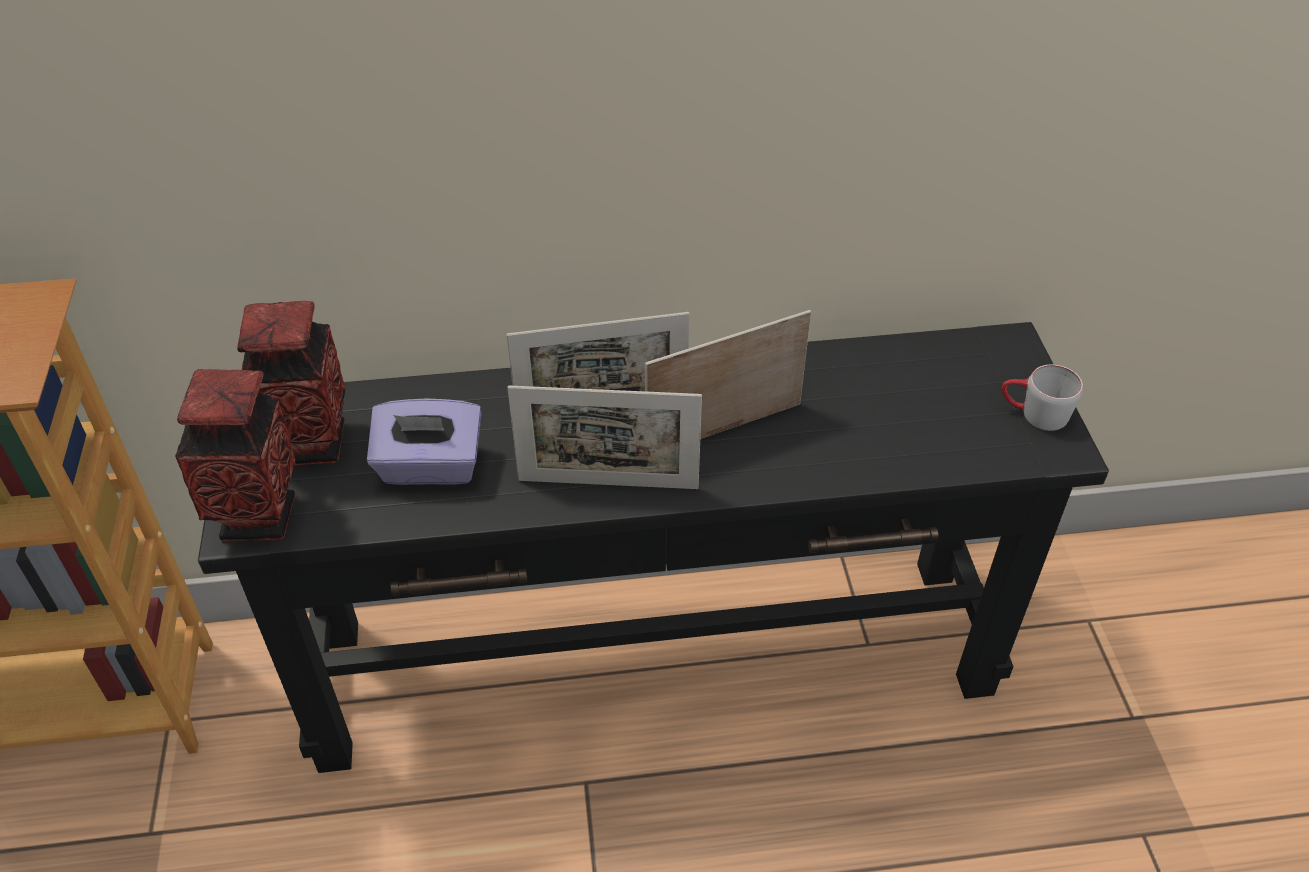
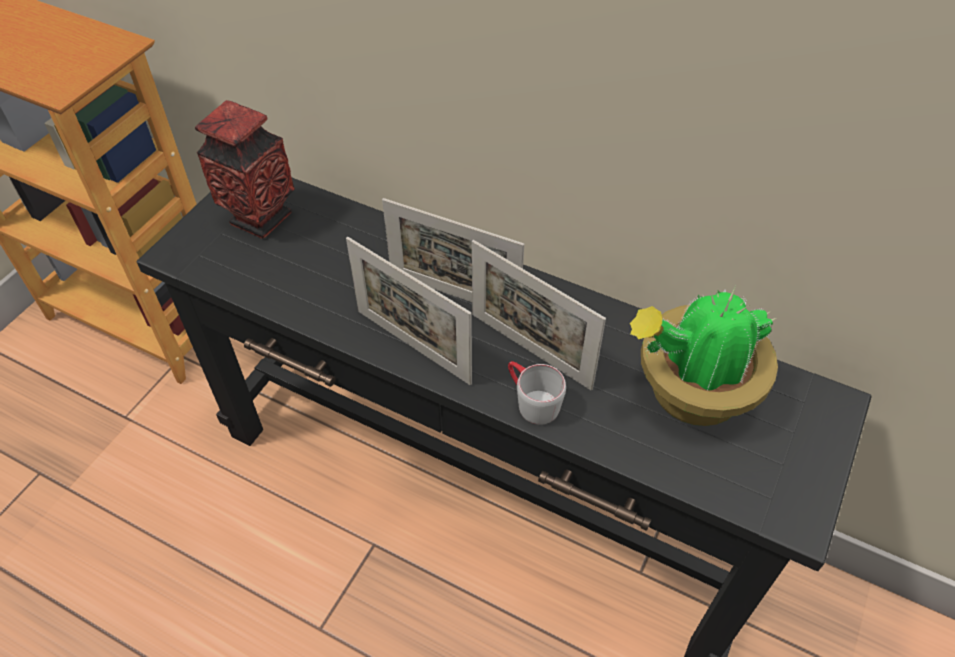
camera: 35 degrees right, 5 degrees up
vase [175,369,295,541] -> none
purple tissue box [367,399,482,485] -> none
picture frame [645,310,811,439] -> picture frame turned 150 degrees counterclockwise [472,240,606,390]
grey mug [1002,365,1083,431] -> grey mug moved to [508,361,566,425]
none -> potted plant [630,286,778,426]

